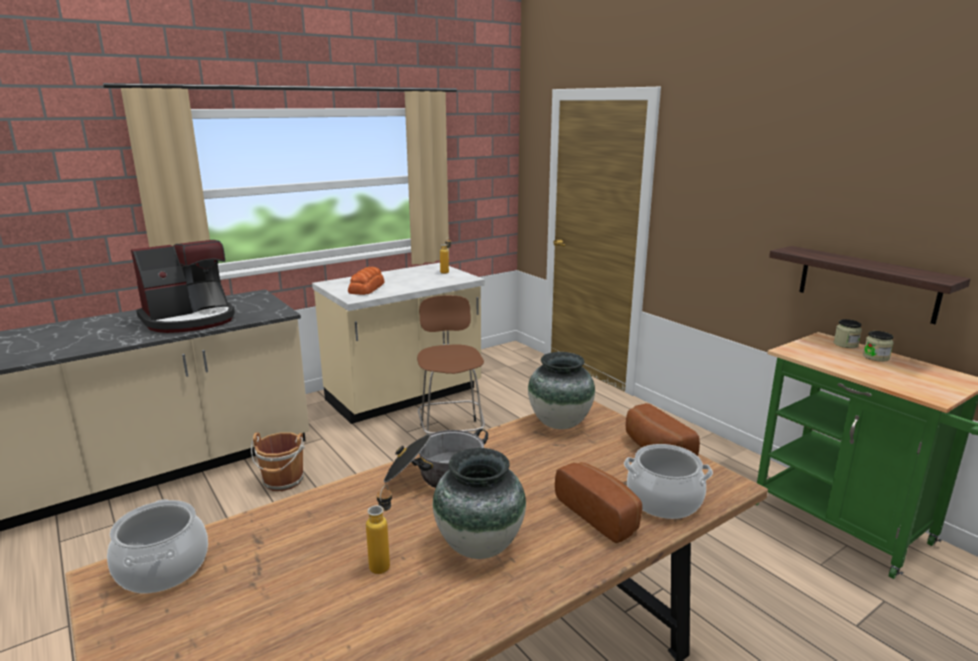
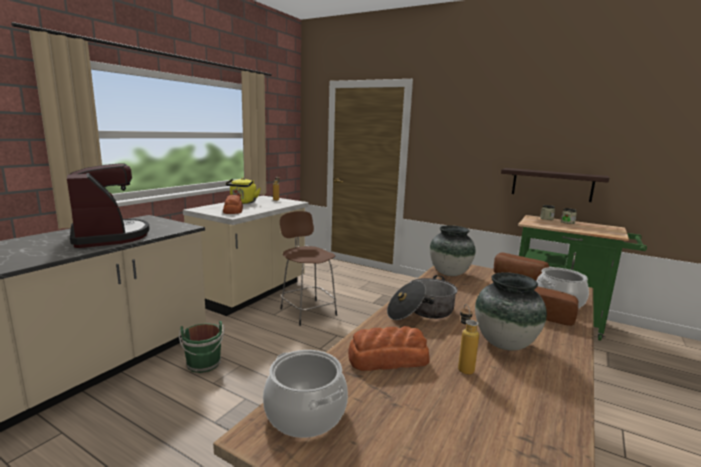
camera: 25 degrees left, 5 degrees down
coffee machine [131,240,235,333] -> coffee machine turned 60 degrees counterclockwise [67,163,150,248]
brown bucket [251,432,305,491] -> green bucket [179,321,225,373]
none -> yellow kettle [225,178,261,204]
none -> bread [348,326,430,371]

